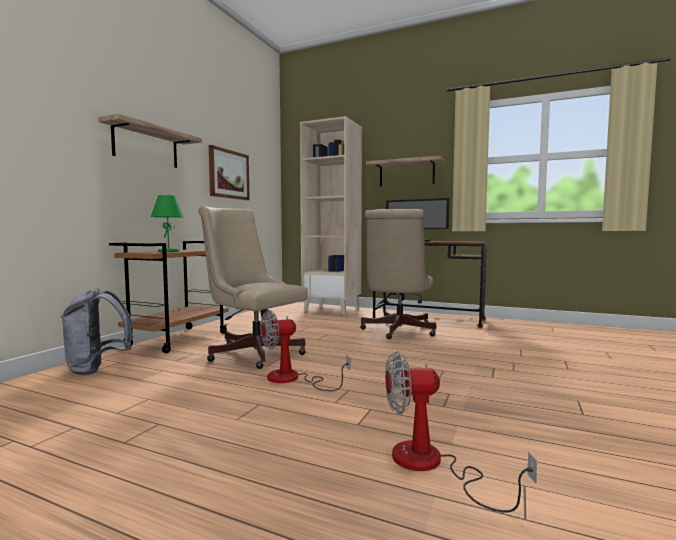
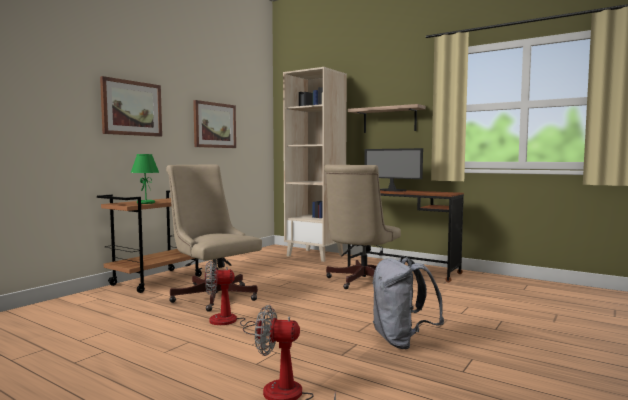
camera: 10 degrees right, 0 degrees up
grey backpack [61,288,133,375] -> grey backpack moved to [372,256,444,349]
shelf [98,113,202,168] -> picture [100,76,162,137]

